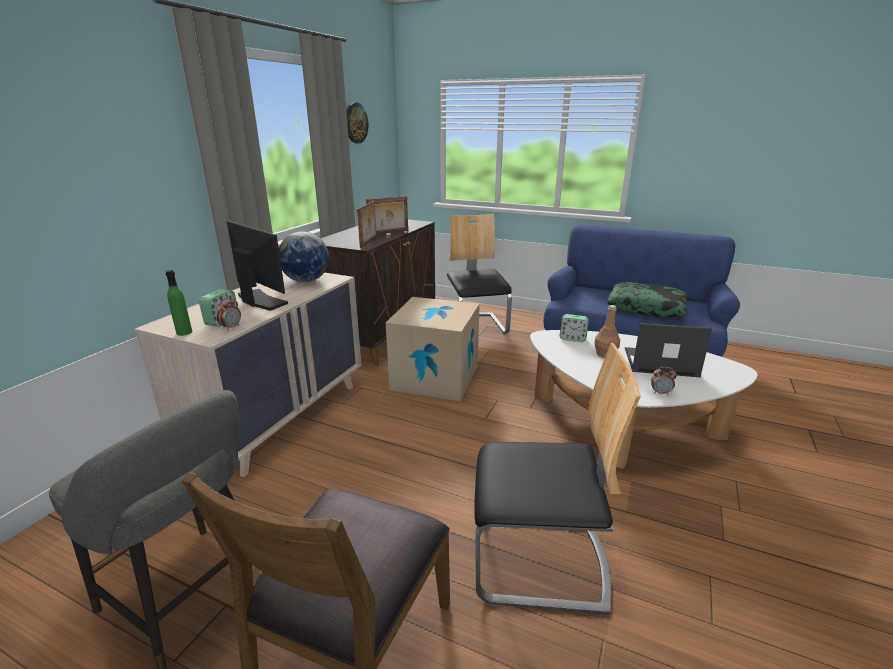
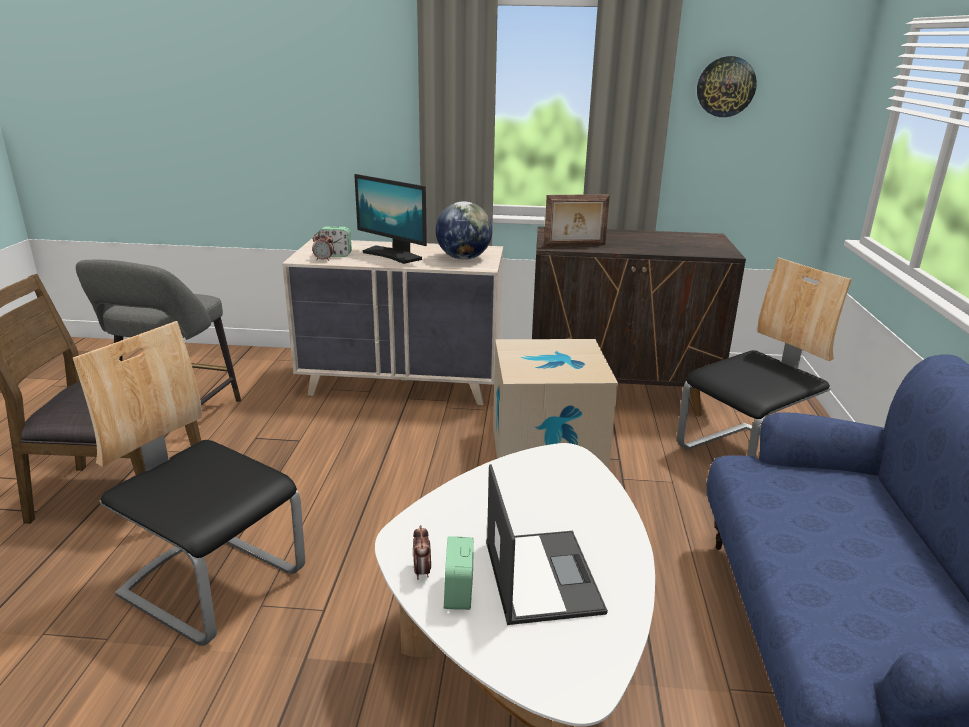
camera: 70 degrees right, 0 degrees up
green bottle [165,270,192,336] -> none
monitor [227,221,288,311] -> monitor turned 105 degrees clockwise [354,174,427,264]
picture frame [366,196,408,235] -> none
chair [474,343,641,614] -> chair turned 135 degrees clockwise [73,321,305,646]
alarm clock [560,314,589,342] -> alarm clock moved to [444,536,474,610]
brown bottle [594,305,620,358] -> none
pillow [607,282,687,318] -> none

